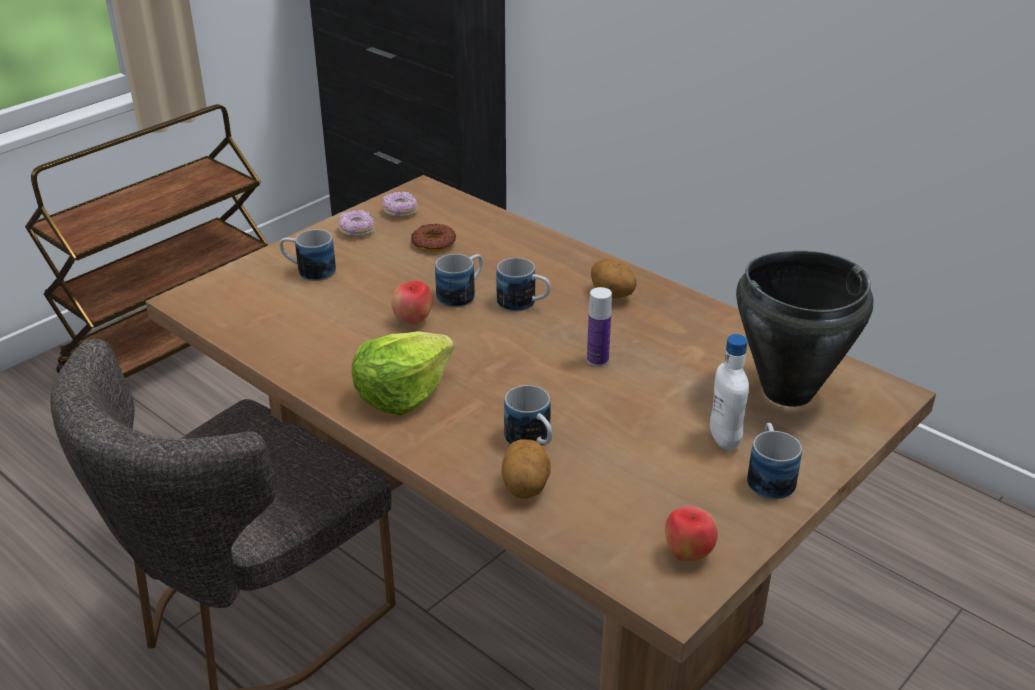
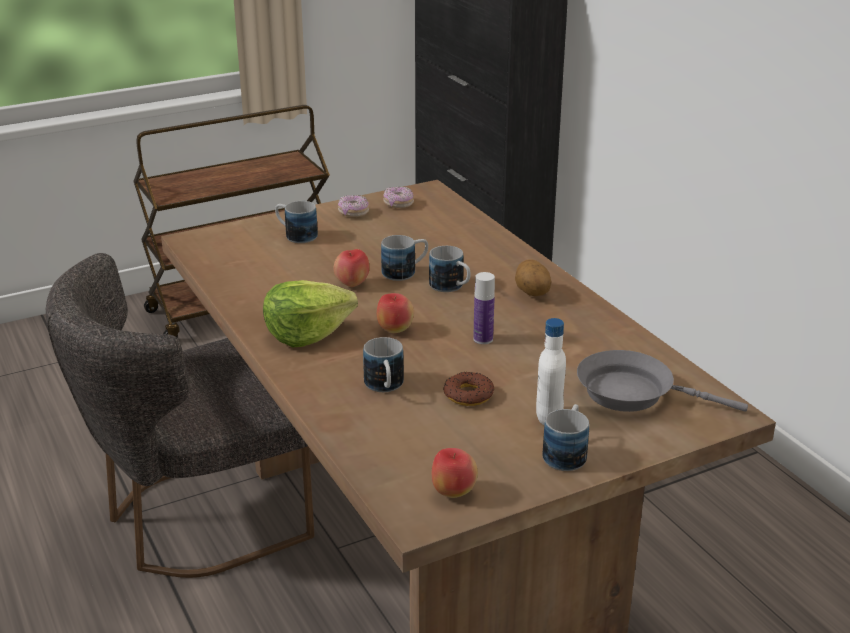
camera: 20 degrees right, 5 degrees down
donut [411,224,456,252] -> donut moved to [443,372,494,406]
potato [502,439,551,499] -> none
black cooking pot [736,251,873,407] -> grey frying pan [577,350,748,412]
none -> apple [377,293,414,333]

